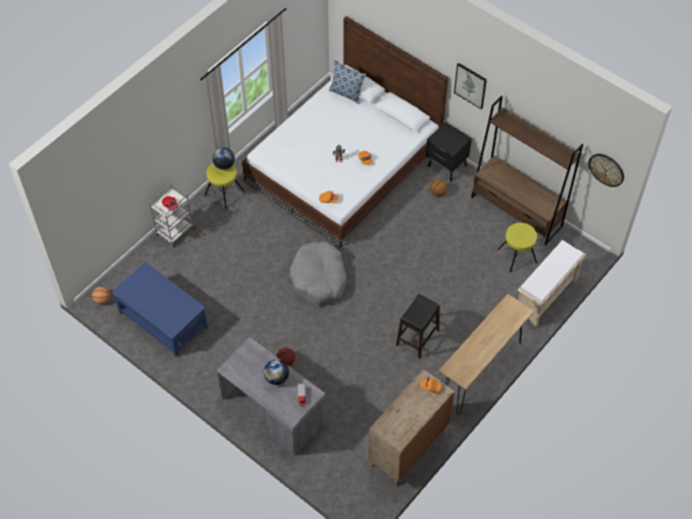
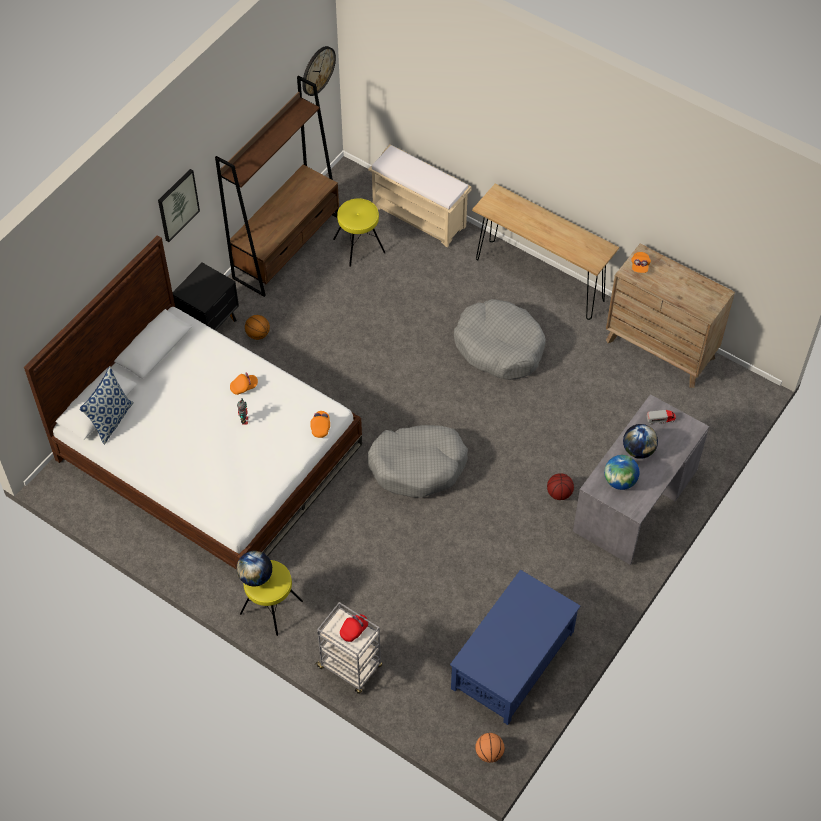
camera: 95 degrees left, 0 degrees up
black stool [396,294,440,358] -> grey dog bed [454,299,546,380]
none -> globe [604,455,639,490]

